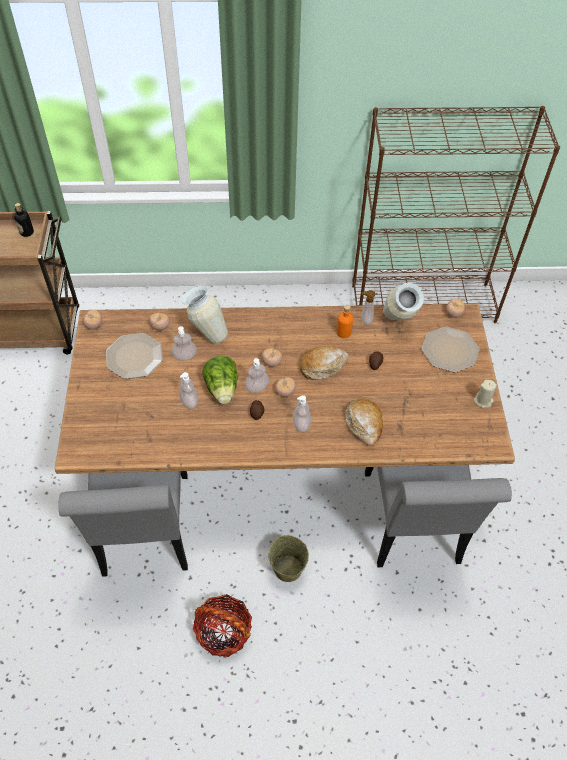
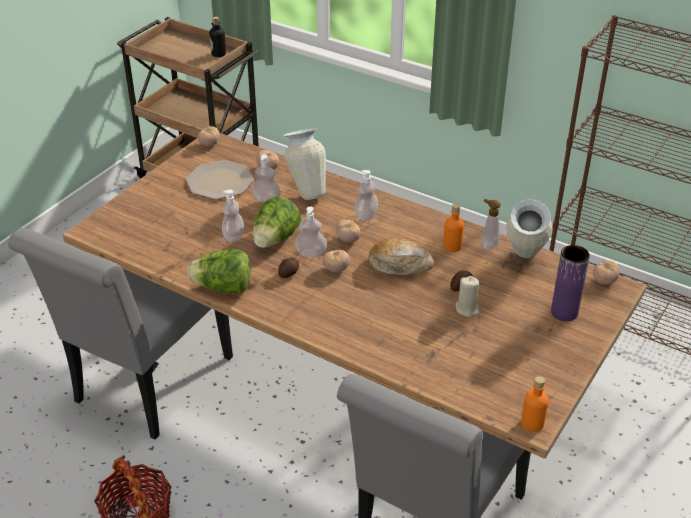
camera: 35 degrees right, 15 degrees down
beige bucket [269,535,309,582] -> none
soap dispenser [293,395,311,432] -> soap dispenser moved to [355,170,378,221]
bread [345,398,383,446] -> none
plate [421,327,479,372] -> purple vase [551,245,590,321]
beige candle [474,380,497,408] -> beige candle moved to [456,276,480,317]
none -> lettuce [188,249,250,294]
none -> orange bottle [521,376,549,432]

